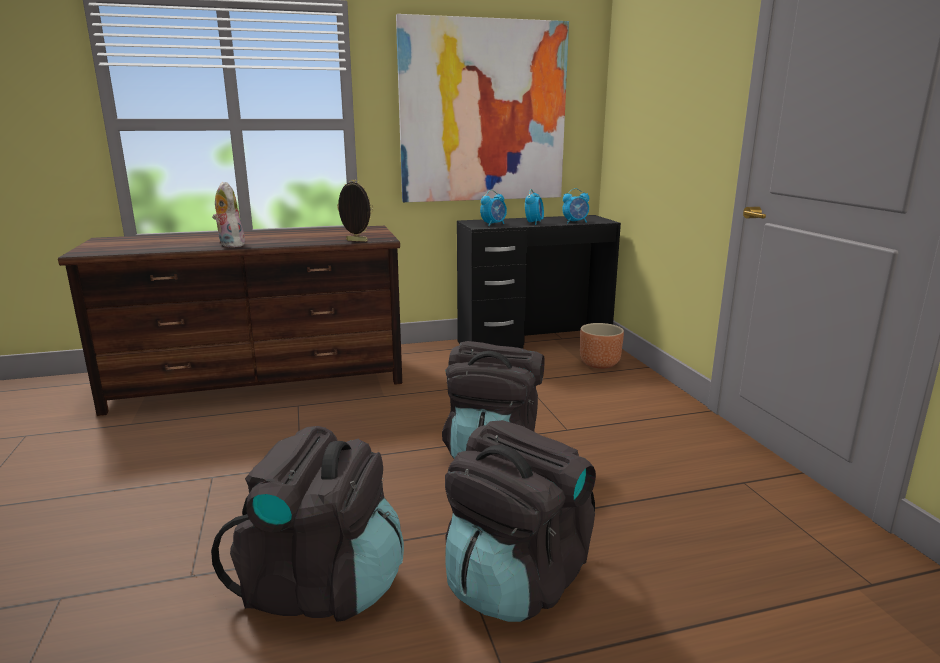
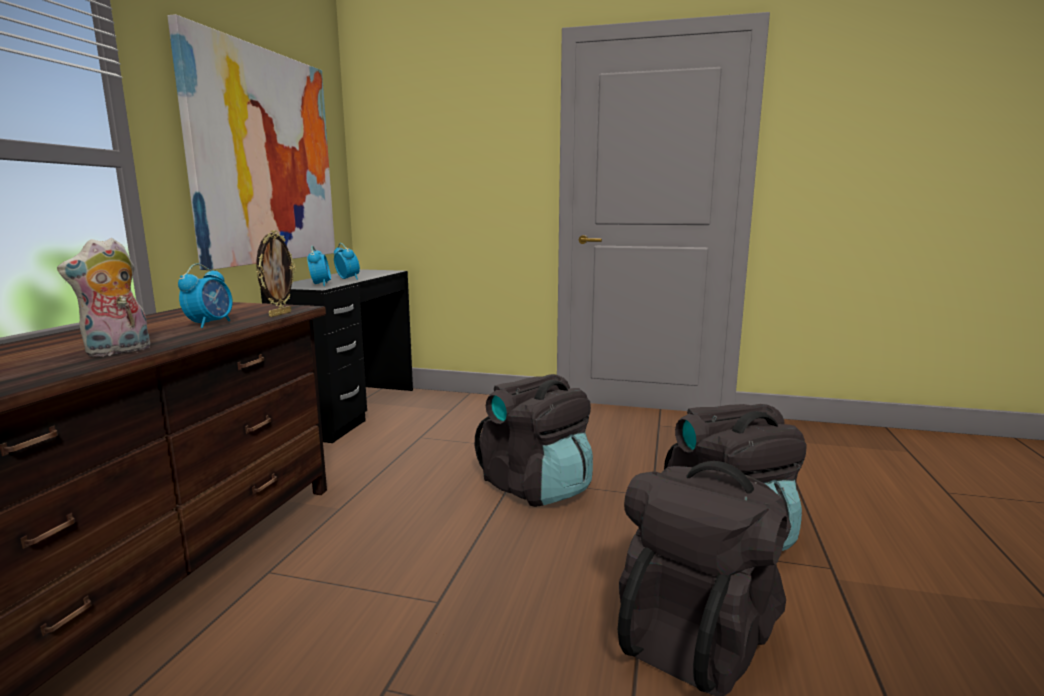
camera: 60 degrees left, 5 degrees down
plush toy [212,182,245,247] -> plush toy turned 45 degrees counterclockwise [57,238,150,357]
picture frame [337,180,373,242] -> picture frame turned 150 degrees clockwise [256,230,296,317]
alarm clock [562,188,589,223] -> alarm clock moved to [178,263,233,328]
brown planter [580,323,624,369] -> none

